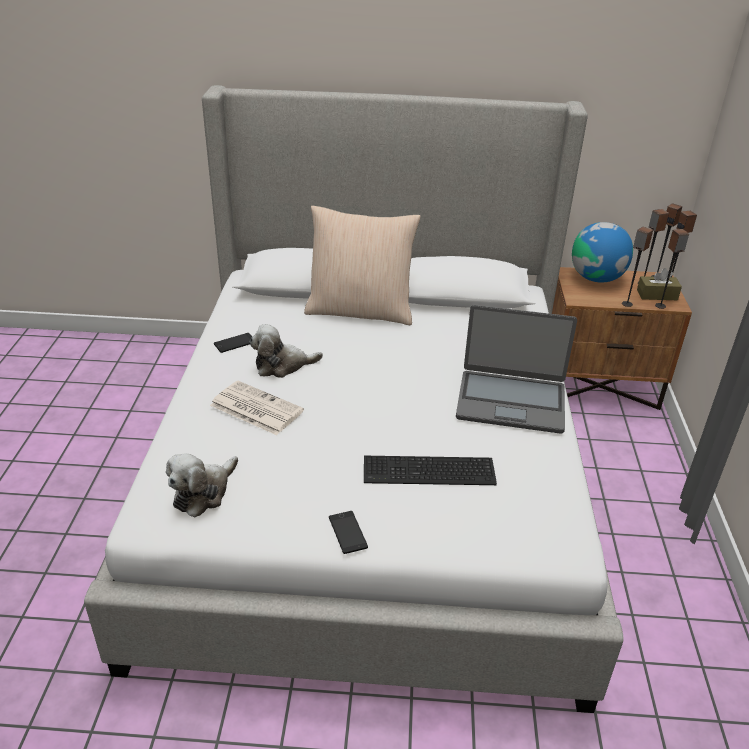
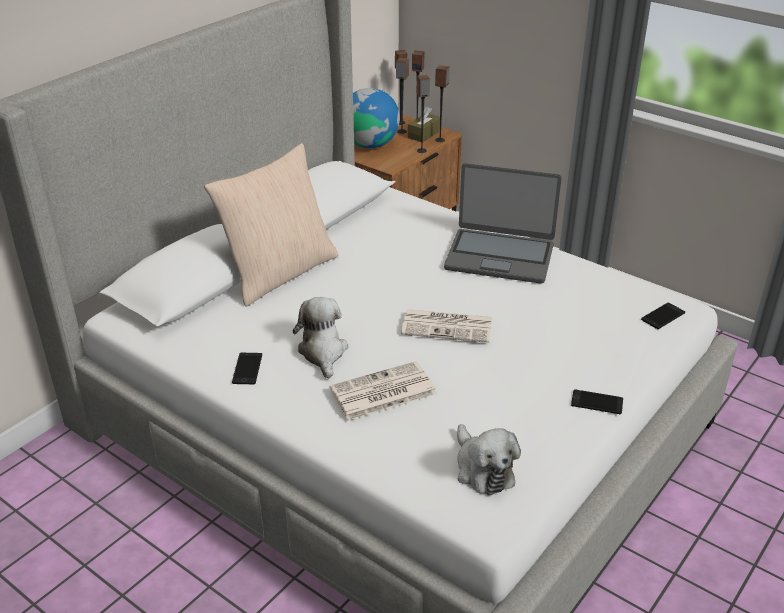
camera: 55 degrees left, 0 degrees up
plush toy [249,324,323,378] -> plush toy turned 150 degrees clockwise [293,297,348,379]
keyboard [364,456,497,485] -> none
laptop [456,305,577,434] -> laptop turned 60 degrees clockwise [444,163,562,284]
none -> newspaper [401,309,492,343]
none -> phone [641,303,685,329]

